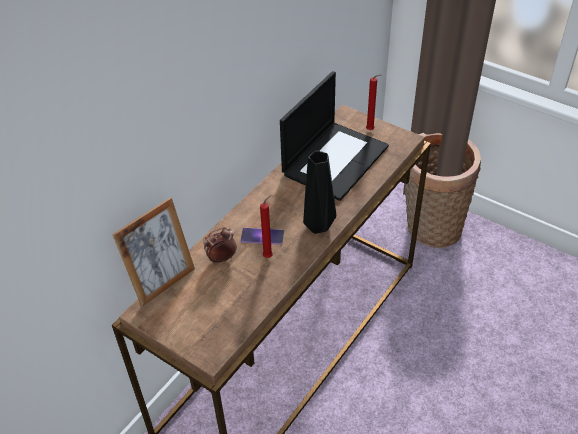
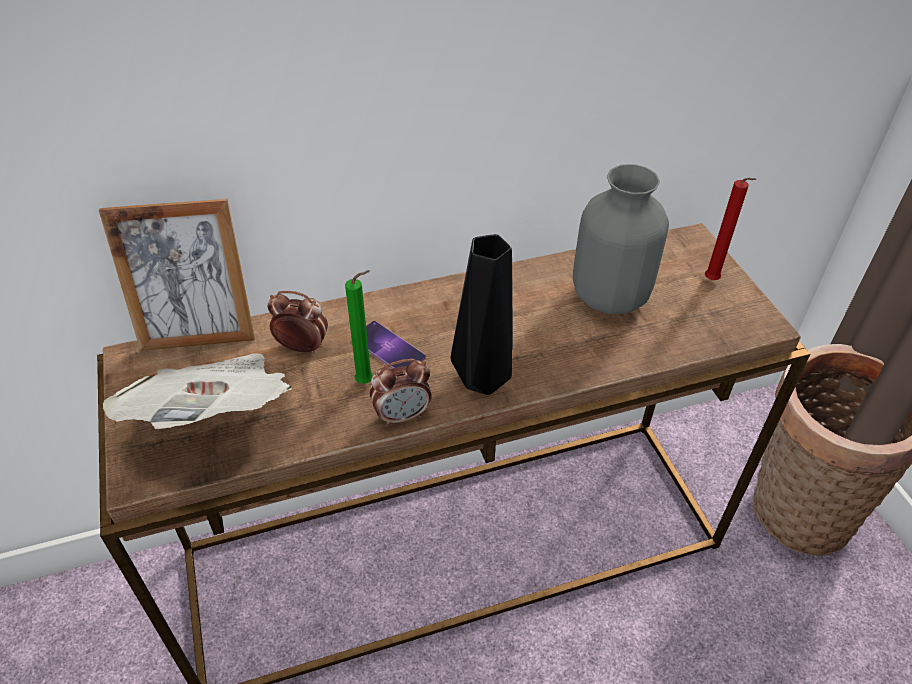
camera: 35 degrees right, 0 degrees up
red candle [260,195,273,258] -> green candle [345,270,373,384]
laptop [280,71,389,201] -> grey vase [573,164,669,314]
none -> newspaper [102,353,292,429]
none -> alarm clock [370,359,432,427]

